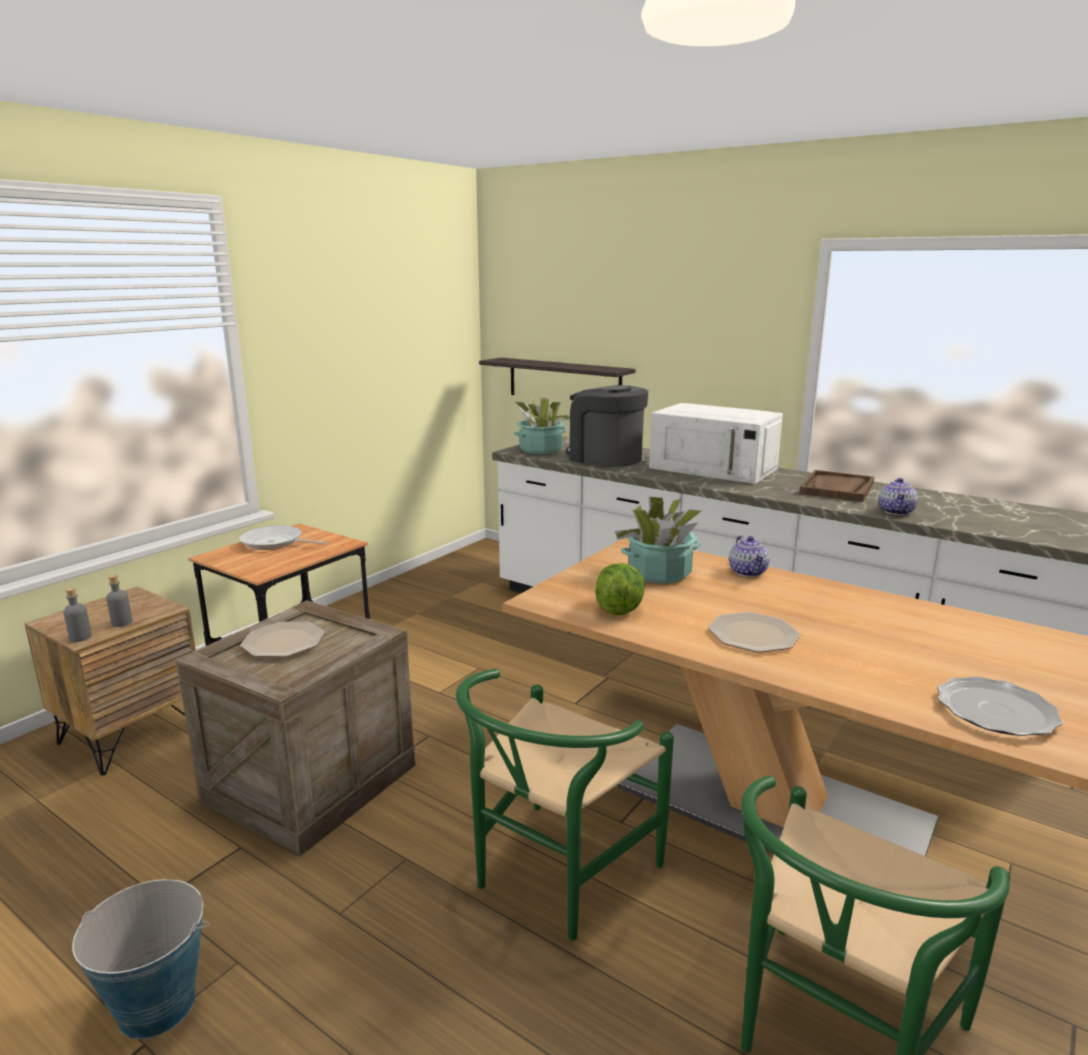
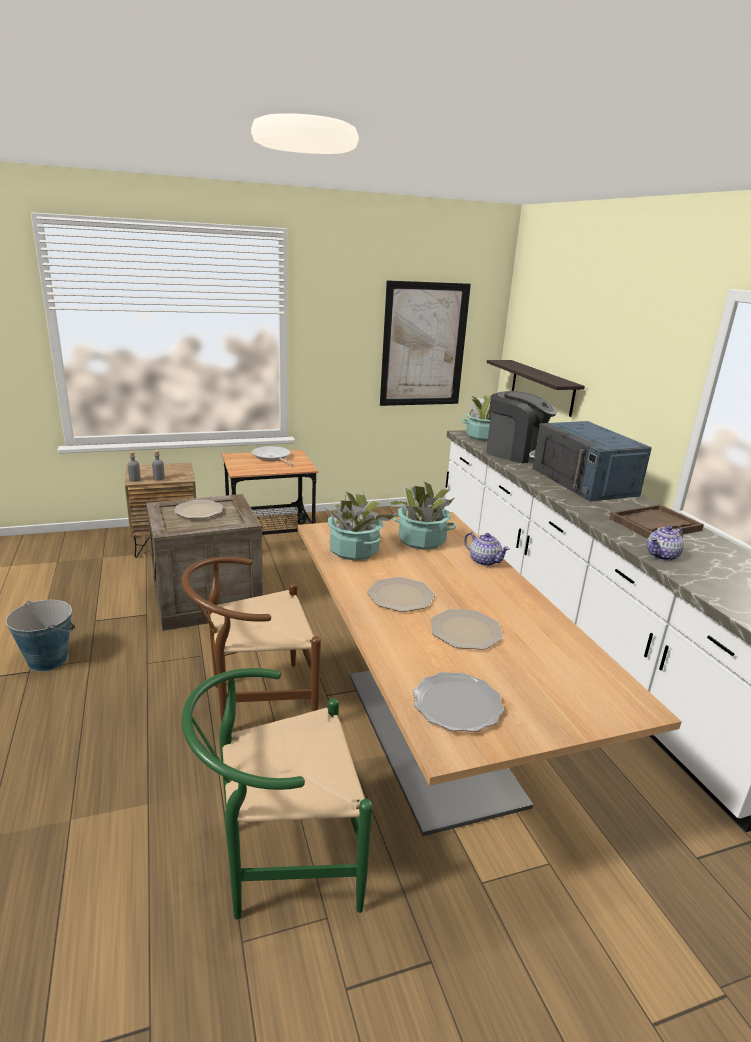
camera: 35 degrees right, 5 degrees up
green chair [456,669,674,941] -> brown chair [182,557,321,723]
coffee machine [566,385,648,467] -> coffee machine turned 135 degrees clockwise [486,391,557,464]
lettuce [595,563,645,615] -> potted plant [325,491,398,561]
white microwave [649,403,783,484] -> blue microwave [533,421,652,502]
teapot [729,535,770,577] -> teapot turned 75 degrees counterclockwise [464,532,510,566]
none -> picture [380,280,471,406]
none -> plate [431,609,503,650]

